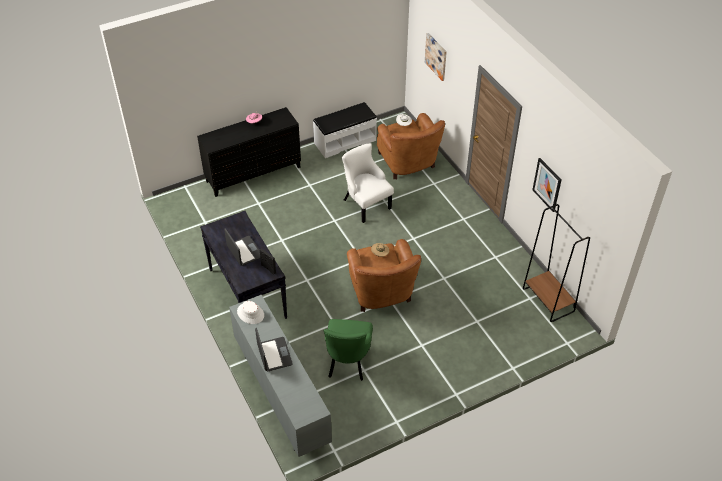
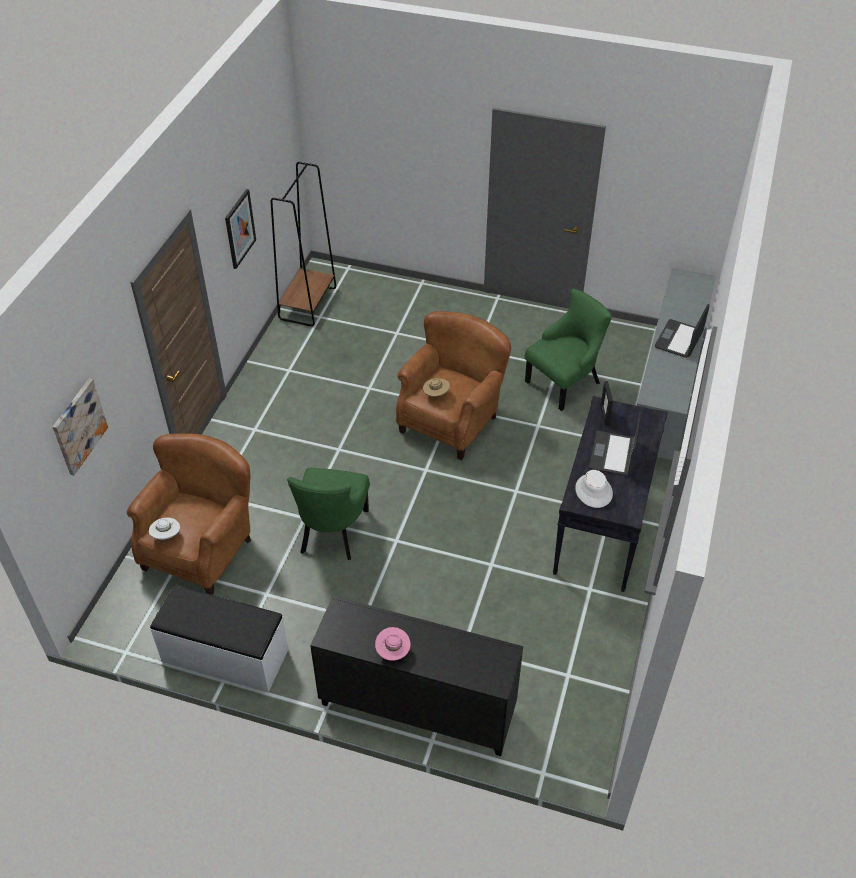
camera: 135 degrees left, 0 degrees up
white hat [237,301,264,324] -> white hat moved to [575,470,613,508]
white chair [342,143,394,223] -> green chair [287,468,370,560]

